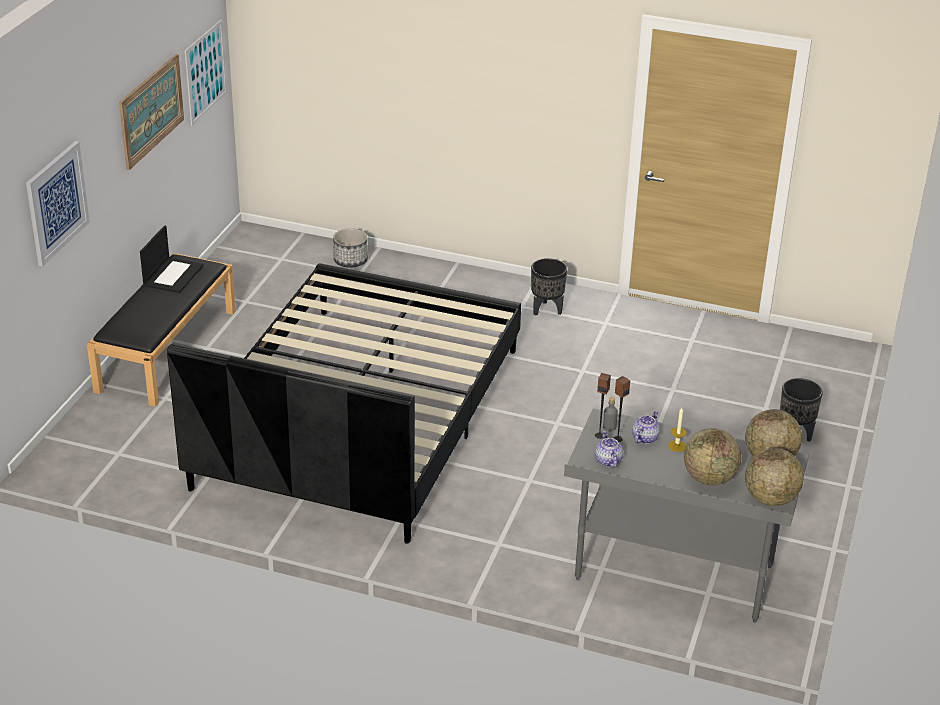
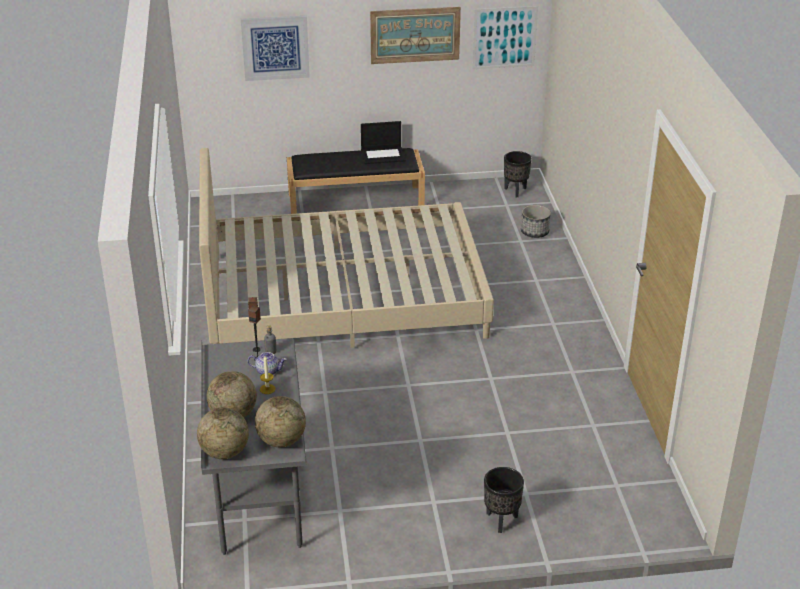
camera: 65 degrees right, 0 degrees up
black bed [167,263,521,544] -> beige bed [199,148,494,348]
black planter [531,258,567,316] -> black planter moved to [504,151,532,197]
teapot [595,431,623,468] -> none

